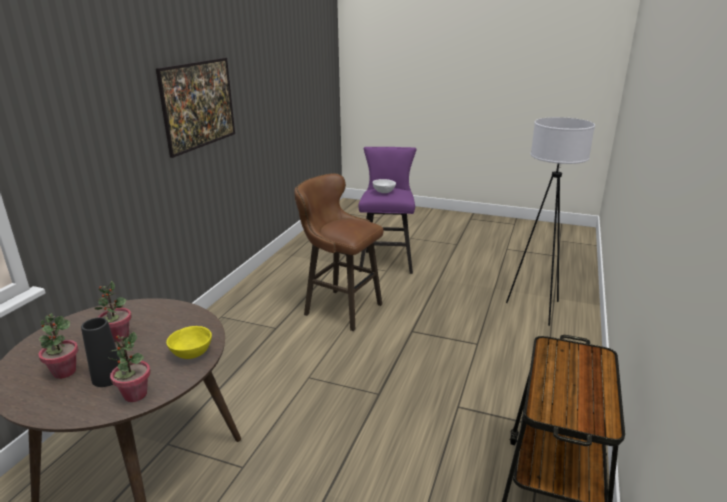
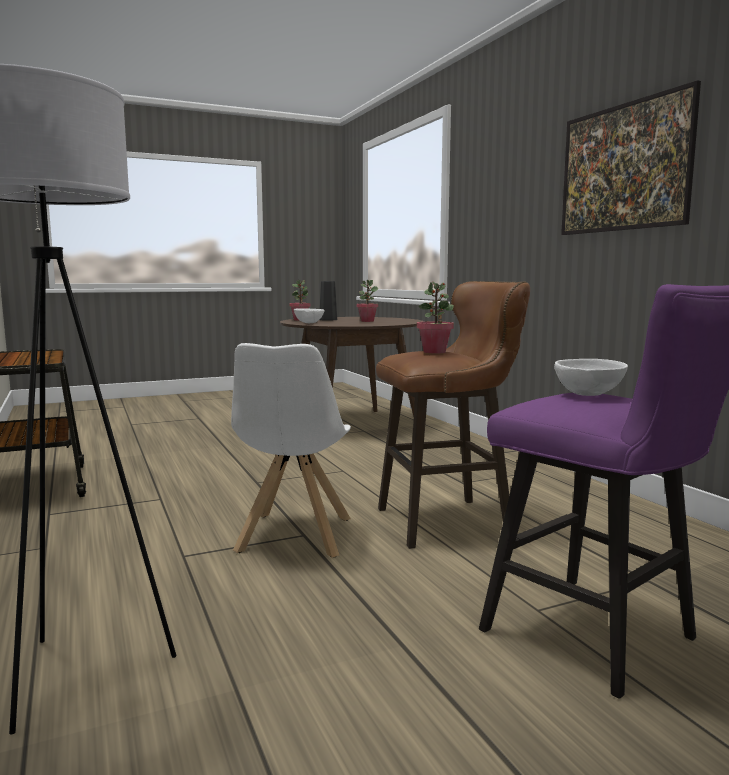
camera: 135 degrees right, 15 degrees down
potted plant [39,313,79,379] -> potted plant moved to [417,281,454,353]
yellow bowl [166,326,212,359] -> white bowl [294,308,324,323]
none -> white chair [231,343,351,558]

